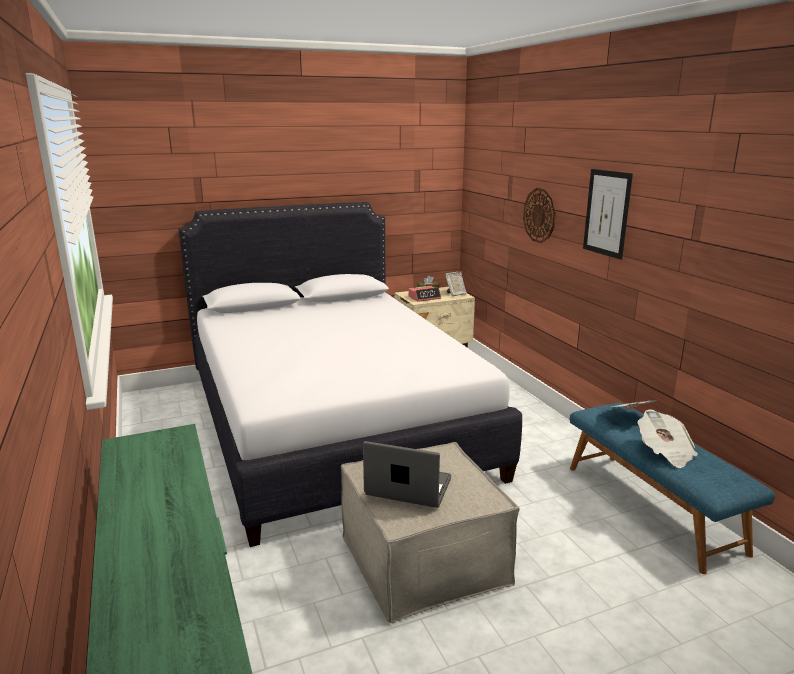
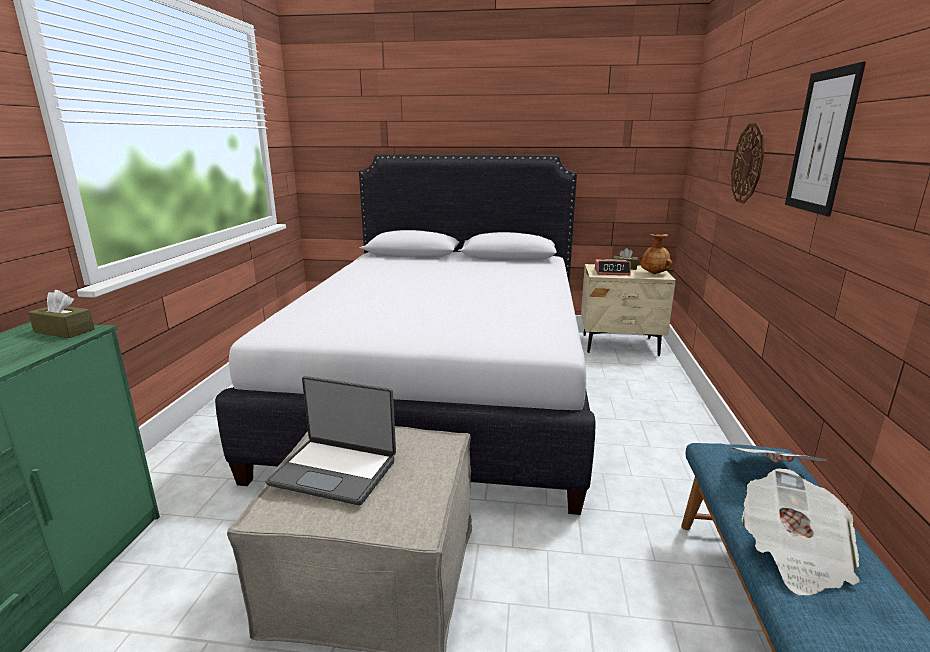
camera: 30 degrees right, 0 degrees up
laptop [363,441,451,508] -> laptop turned 150 degrees clockwise [265,376,396,505]
picture frame [445,272,467,296] -> brown vase [639,234,672,274]
none -> brown tissue box [28,290,95,338]

